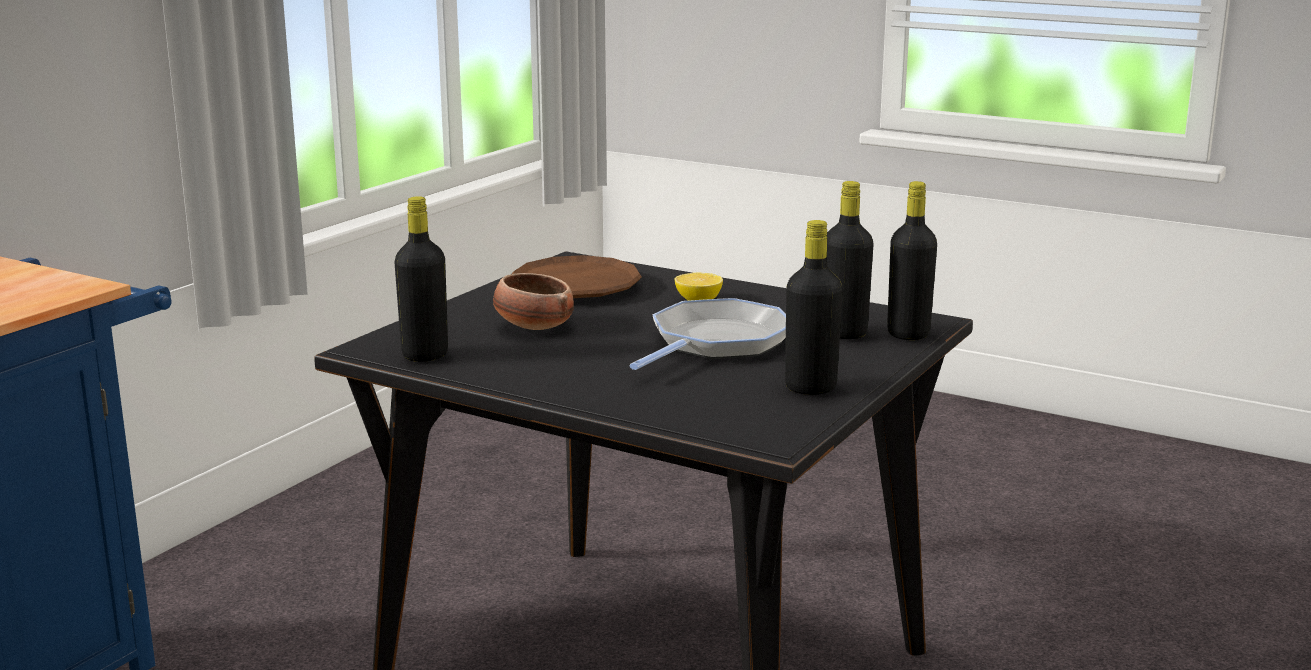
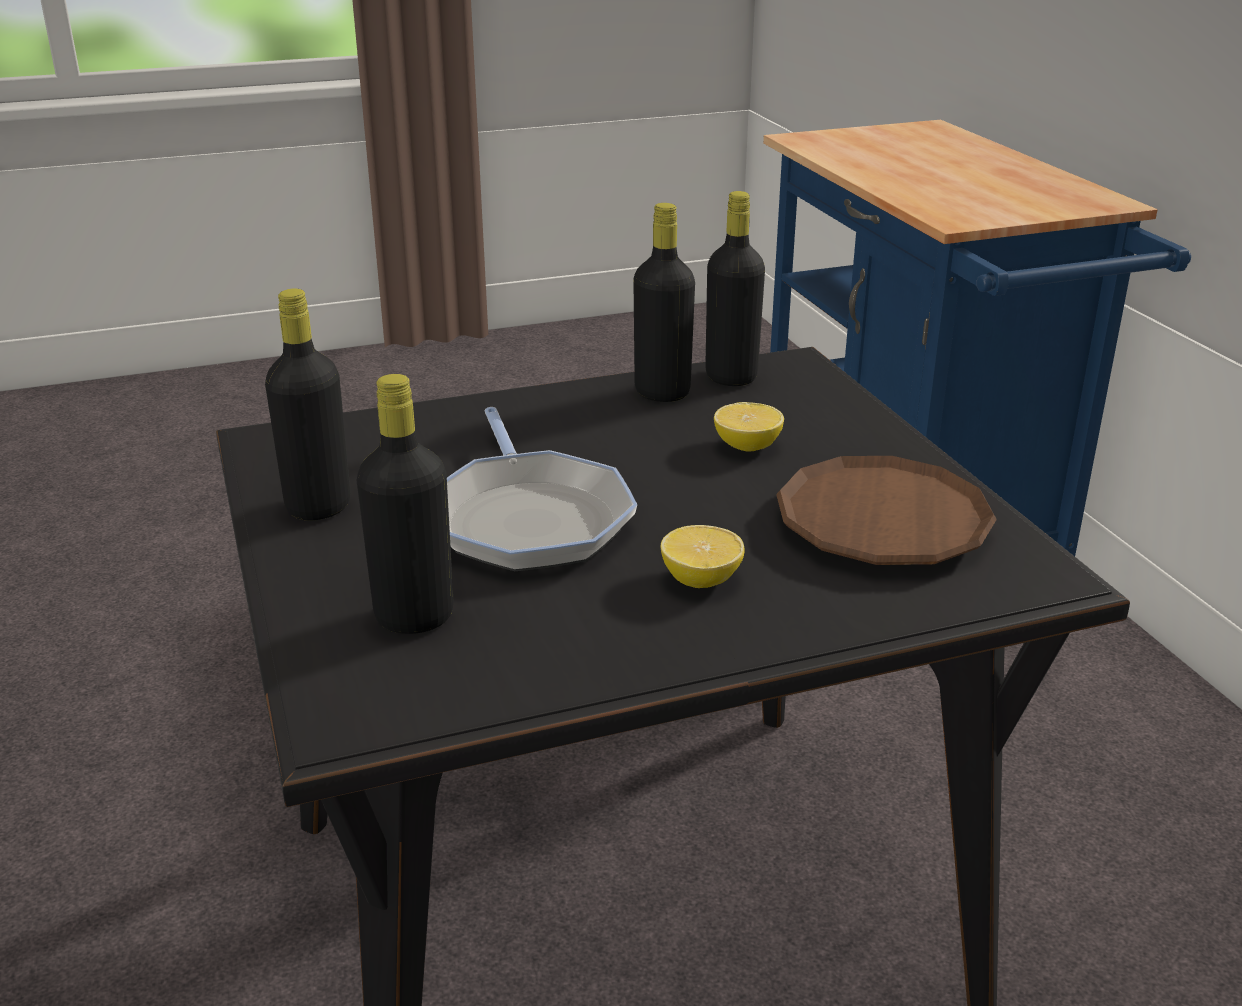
camera: 130 degrees right, 10 degrees up
bowl [493,273,574,330] -> lemon [714,402,784,451]
black bottle [887,181,937,340] -> black bottle moved to [633,203,695,402]

